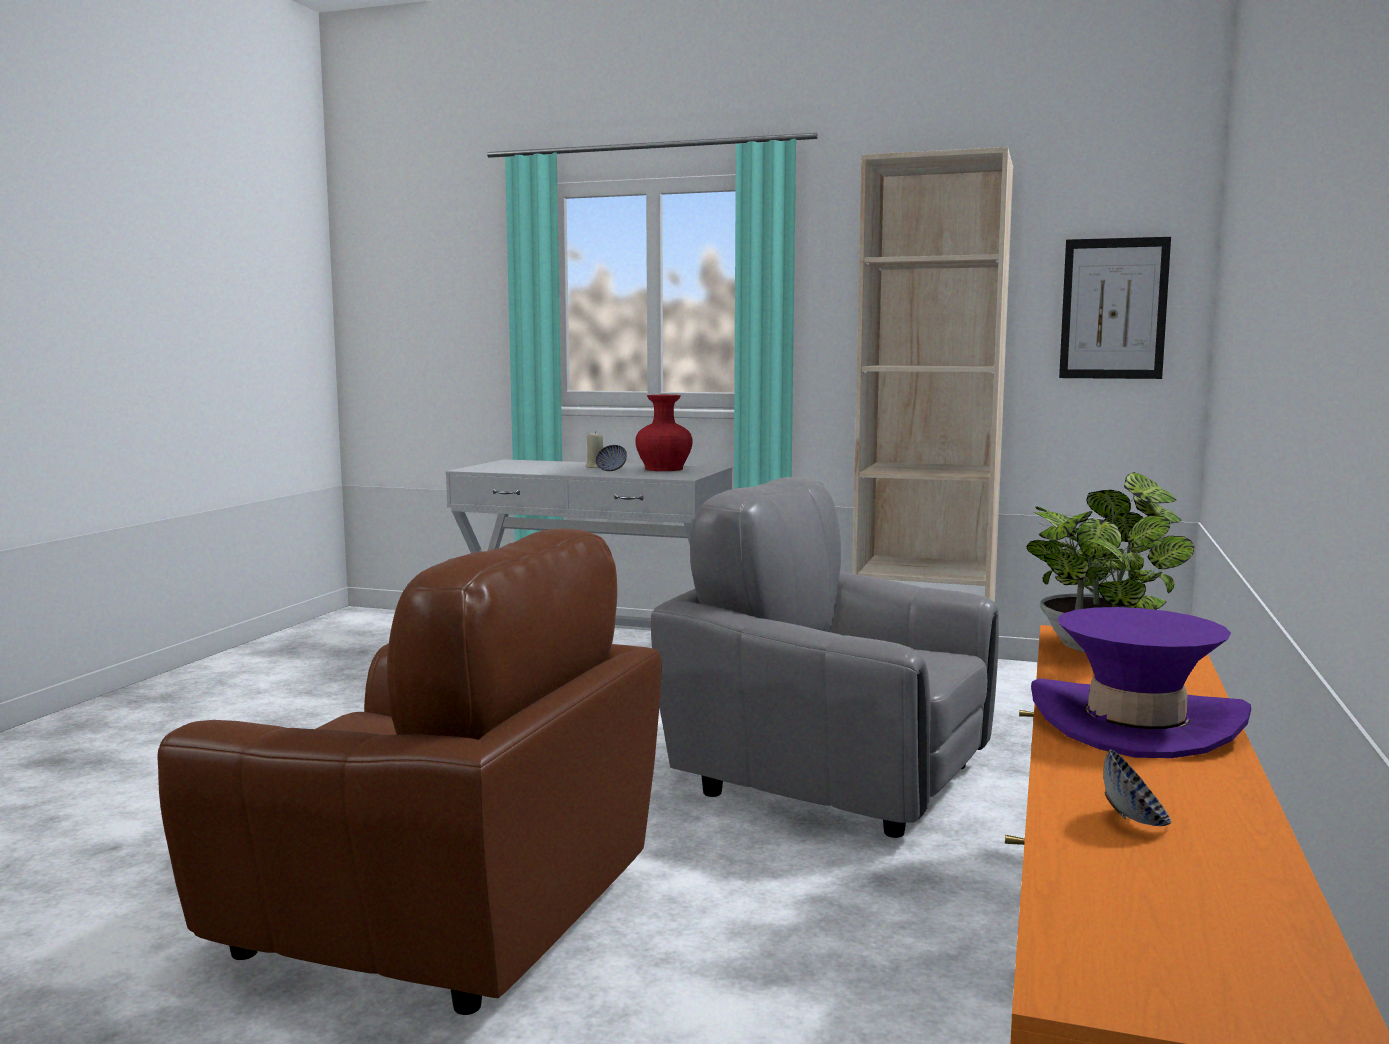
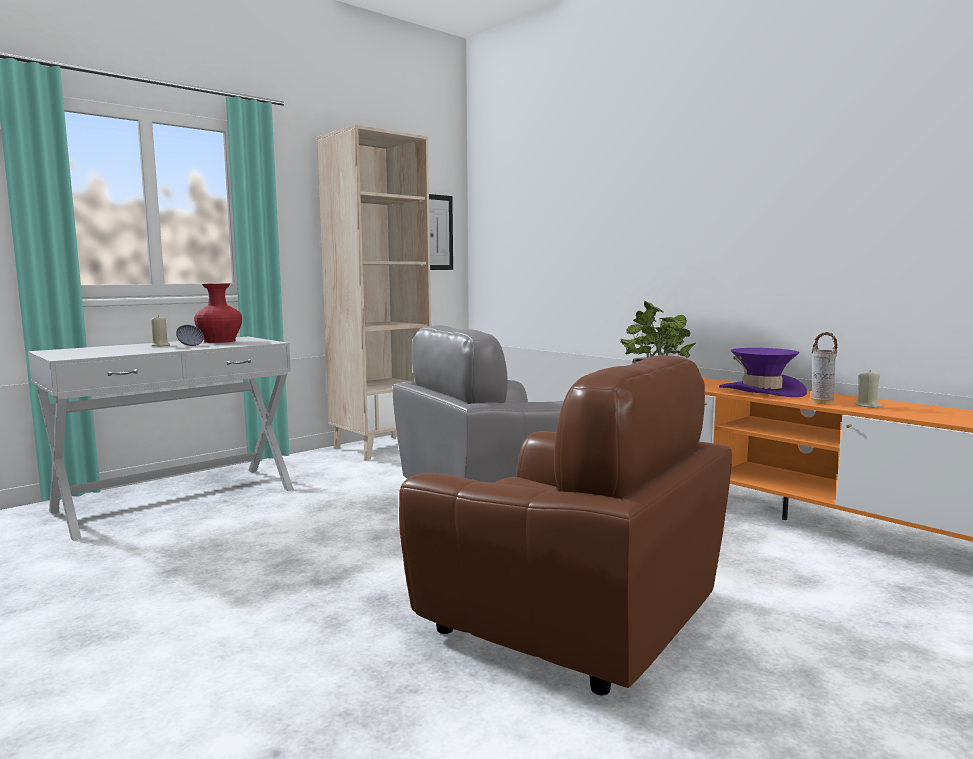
camera: 60 degrees left, 0 degrees up
brown armchair [158,529,661,1015] -> brown armchair turned 75 degrees clockwise [399,355,732,695]
bowl [1103,749,1172,826] -> beige candle [855,370,881,408]
none -> vase [811,332,838,404]

